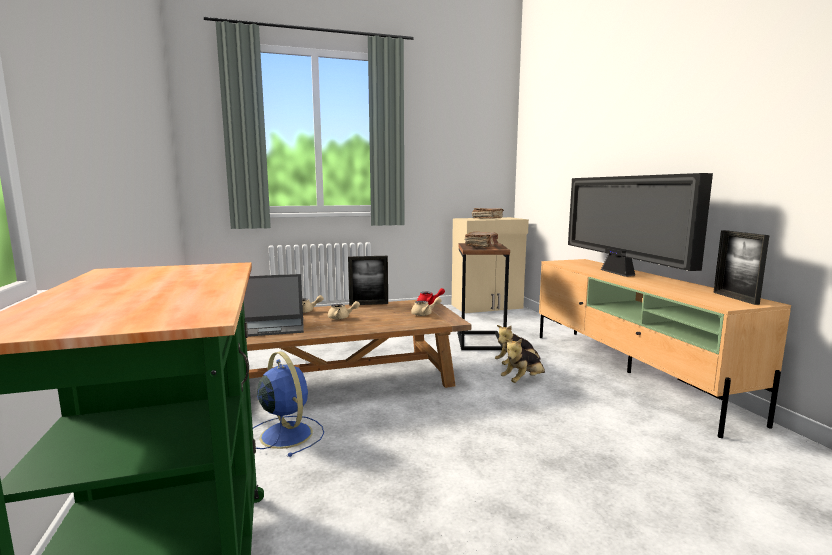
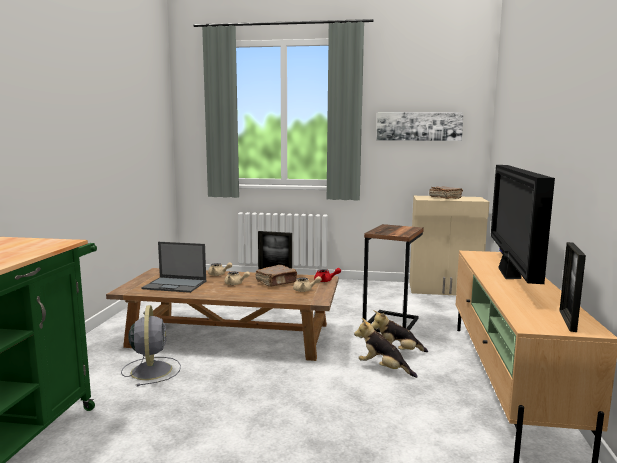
camera: 25 degrees right, 0 degrees up
blue fan [253,351,324,457] -> grey fan [121,305,181,386]
brown book [465,231,498,247] -> brown book moved to [256,265,297,287]
plush toy [501,339,545,383] -> plush toy turned 45 degrees clockwise [354,318,418,378]
none -> picture [377,112,464,141]

